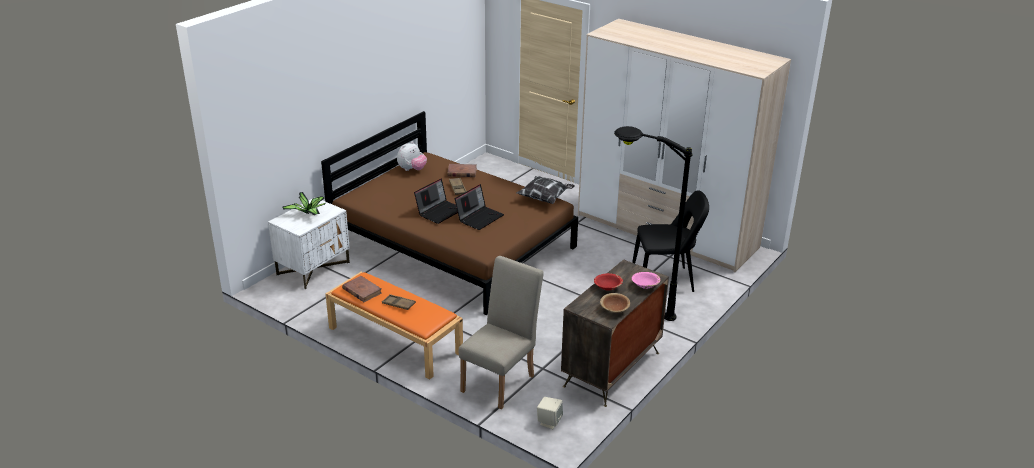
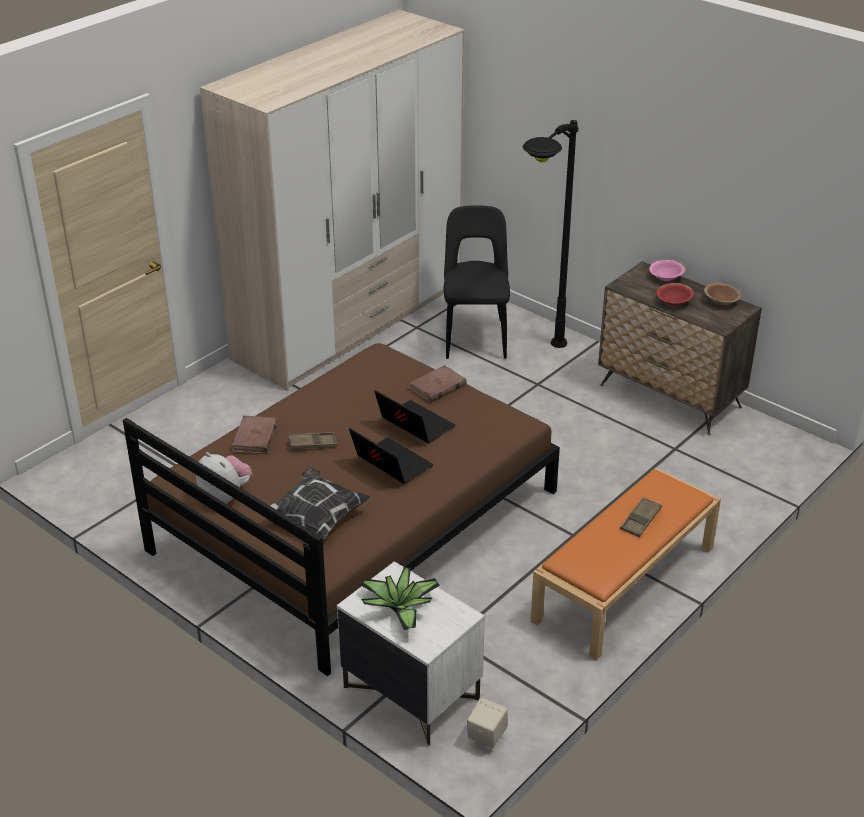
camera: 85 degrees left, 5 degrees up
brown book [342,276,382,302] -> brown book moved to [408,365,467,403]
beige chair [459,256,544,409] -> none
pillow [516,176,575,204] -> pillow moved to [270,468,371,540]
beige speaker [537,397,563,429] -> beige speaker moved to [467,697,508,750]

